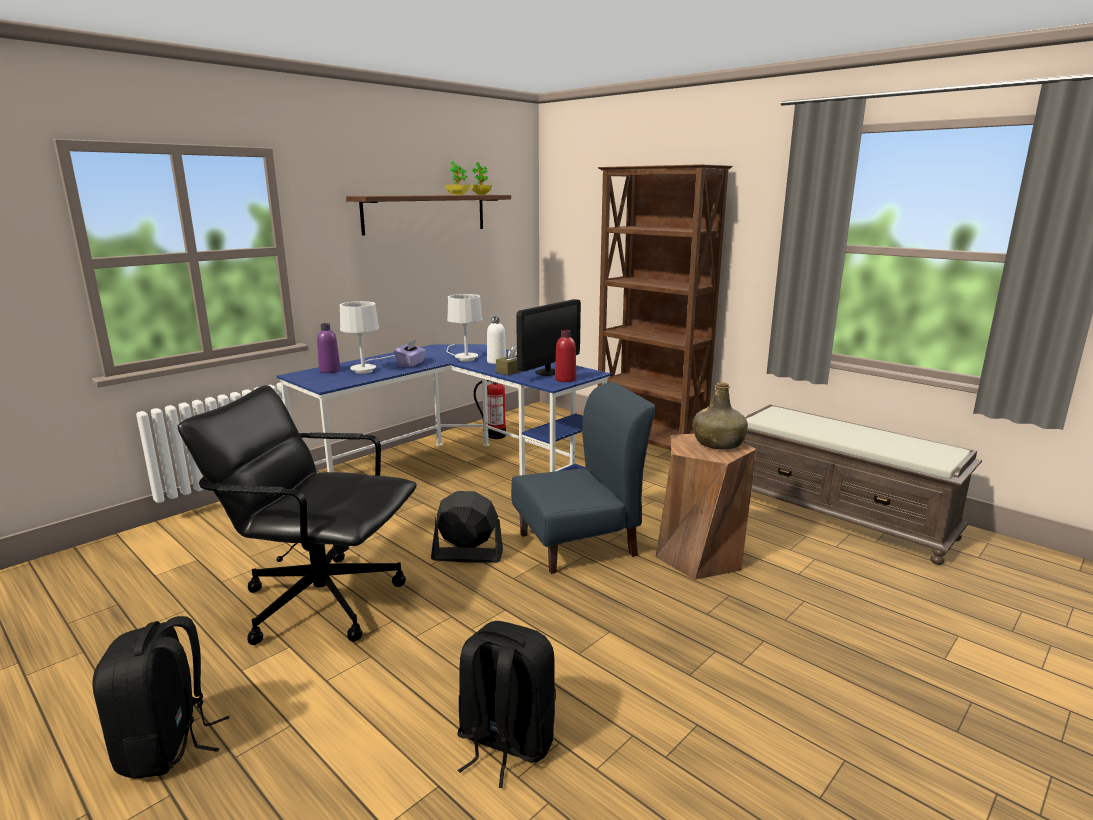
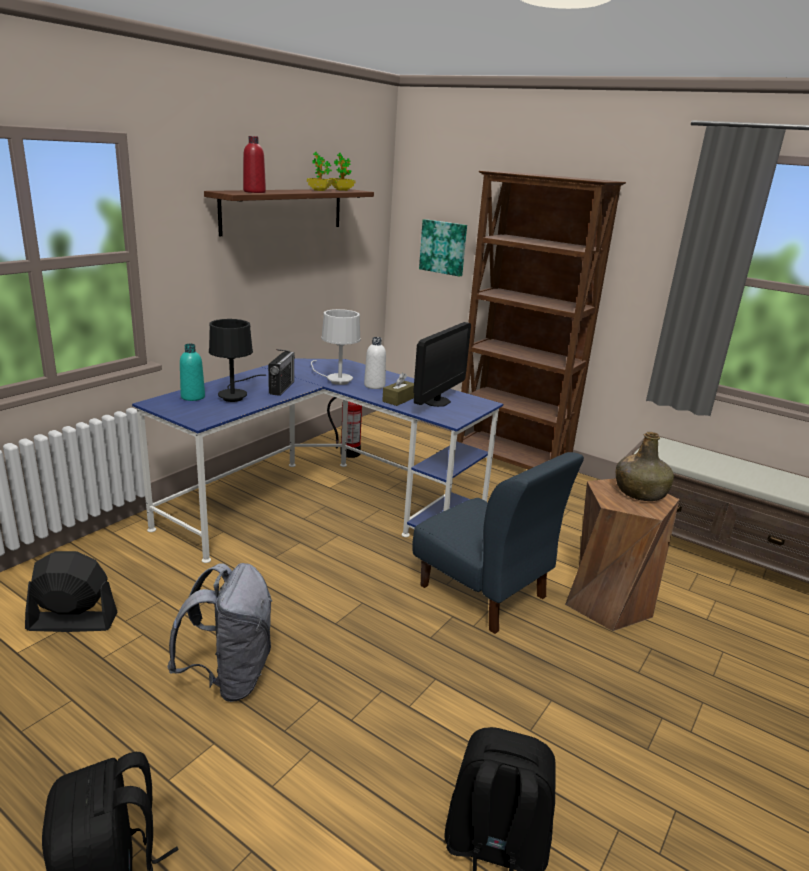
camera: 10 degrees left, 5 degrees up
black office chair [178,385,417,645] -> grey backpack [167,563,272,702]
purple bottle [317,323,341,373] -> turquoise bottle [180,344,205,401]
white table lamp [339,301,395,374] -> black table lamp [209,319,266,402]
purple tissue box [394,339,426,367] -> radio [268,349,295,396]
black fan [431,491,503,563] -> black fan moved to [25,551,117,632]
blue chair [511,382,656,574] -> blue chair turned 75 degrees clockwise [412,452,584,634]
red bottle [555,330,576,382] -> red bottle moved to [243,136,266,193]
none -> picture [419,219,467,277]

